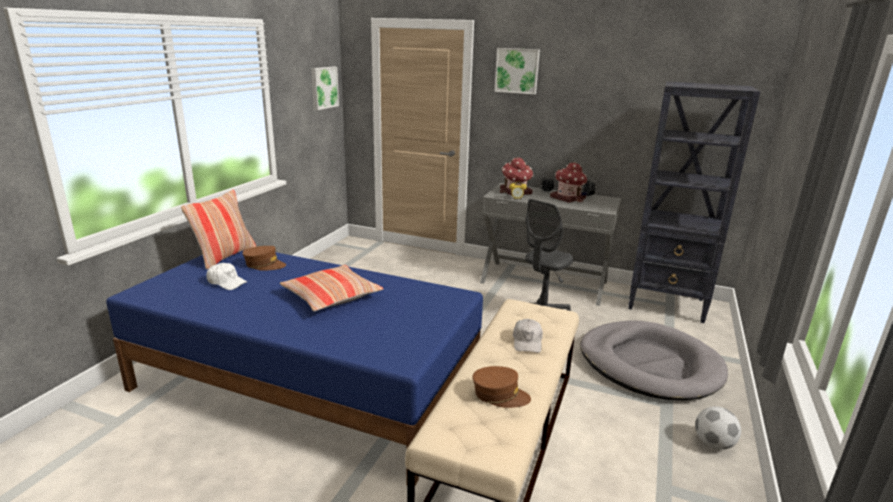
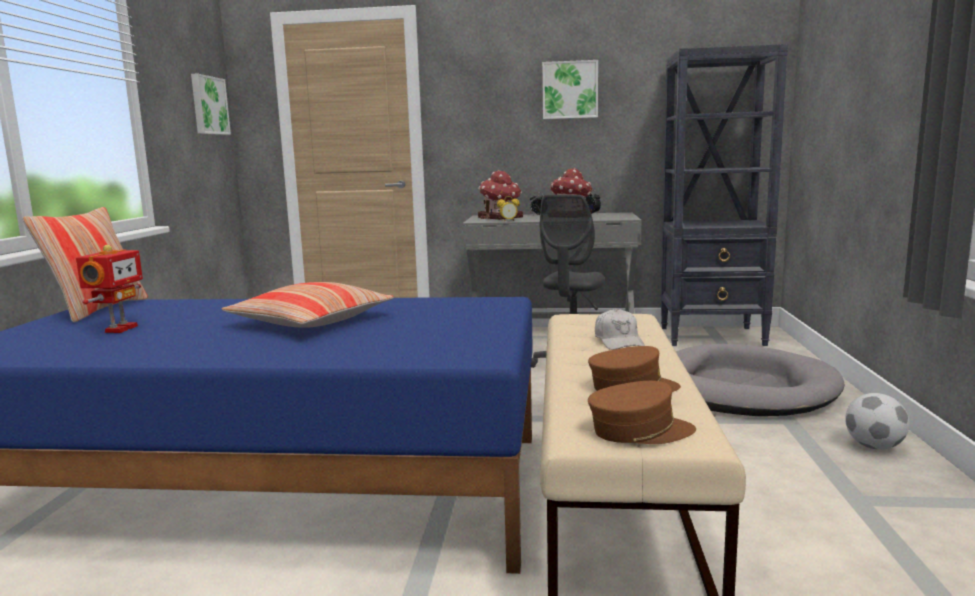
camera: 15 degrees left, 10 degrees down
white cap [206,263,247,290] -> toy robot [76,245,143,333]
brown cap [242,246,286,271] -> brown cap moved to [588,381,696,444]
picture [494,48,540,94] -> picture moved to [542,60,598,119]

